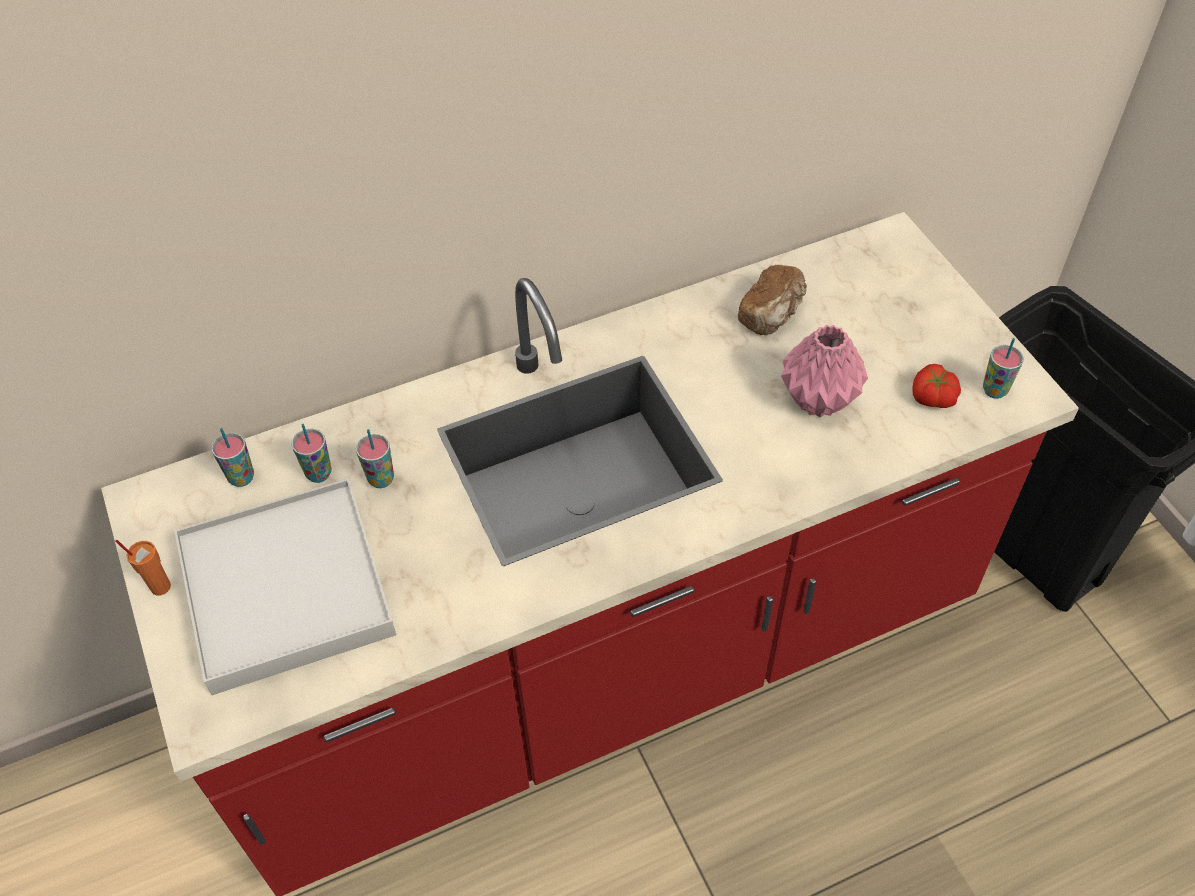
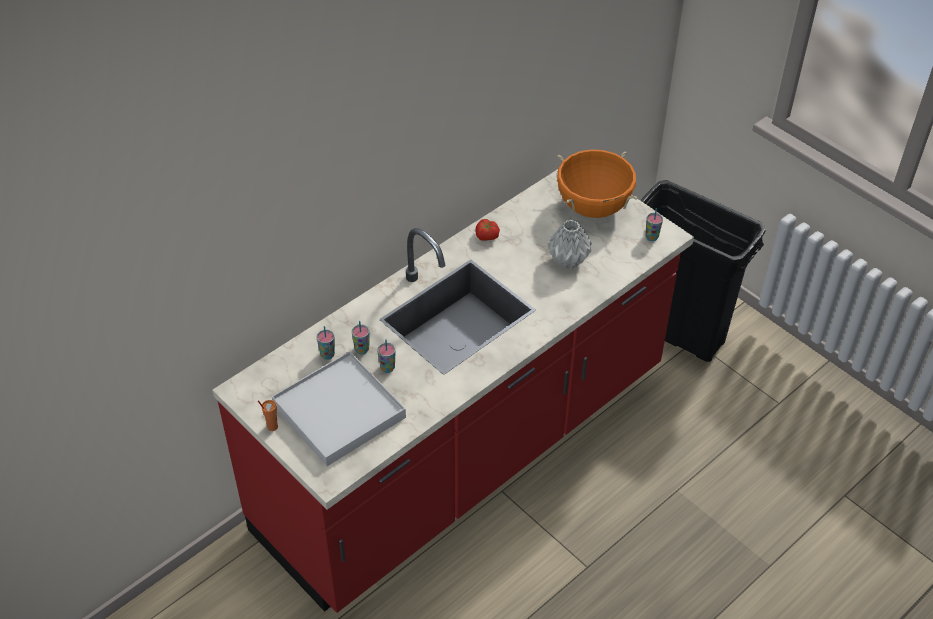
camera: 20 degrees left, 5 degrees down
cup [211,428,254,487] -> cup moved to [377,339,396,373]
bread [738,265,807,335] -> none
pink vase [781,325,868,417] -> grey vase [547,220,592,270]
tomato [912,364,961,408] -> tomato moved to [475,219,500,241]
none -> orange cooking pot [557,149,637,218]

